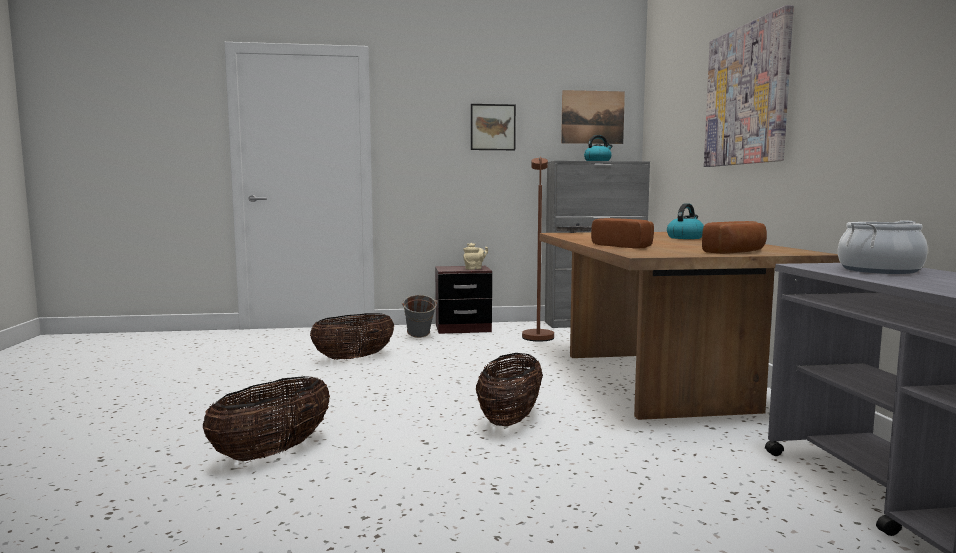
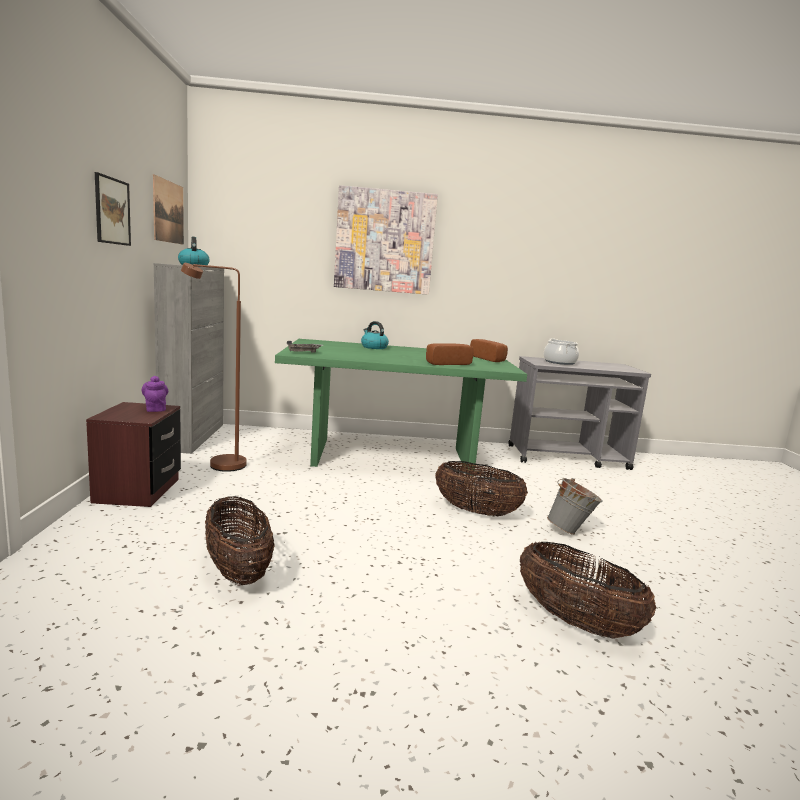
camera: 85 degrees left, 5 degrees up
grey bucket [402,295,438,338] -> grey bucket moved to [547,478,603,535]
beige teapot [463,243,488,270] -> purple teapot [142,376,168,412]
brown dining table [539,232,840,420] -> green dining table [275,339,527,476]

